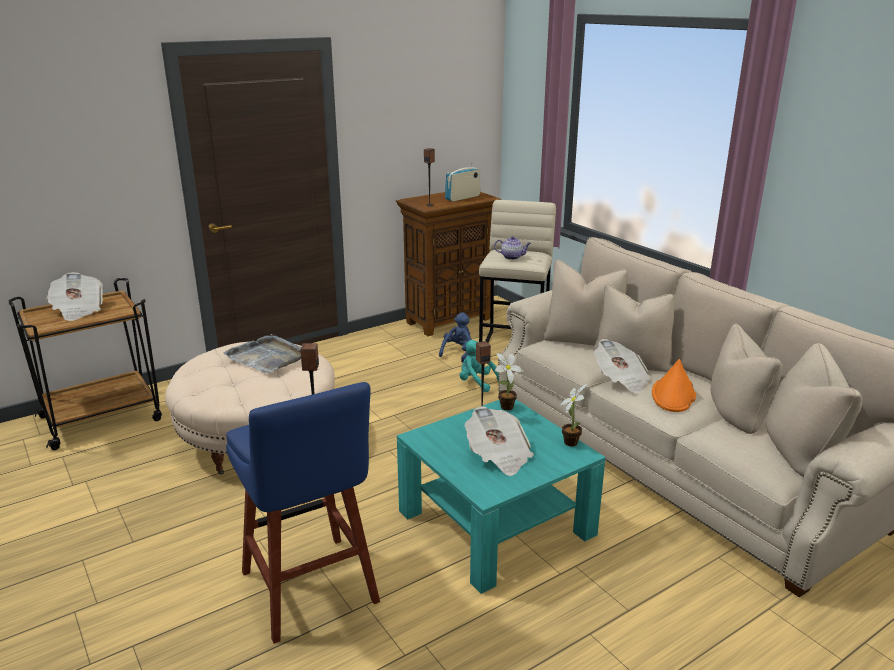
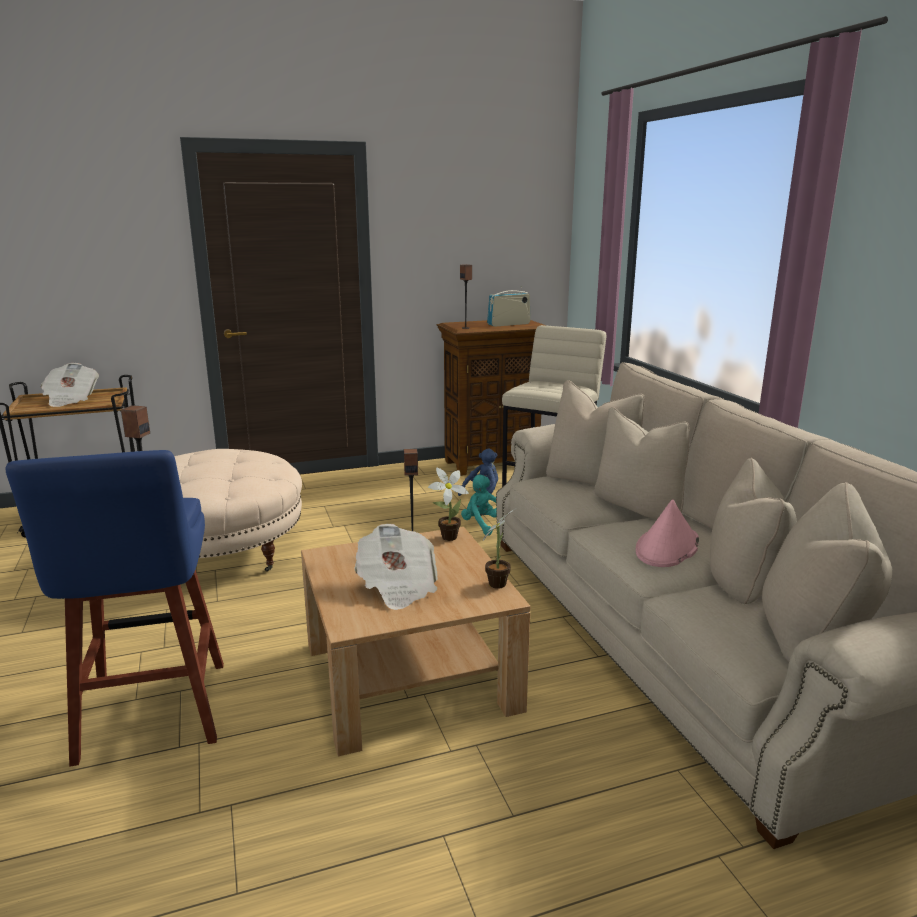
camera: 15 degrees right, 5 degrees down
grey tray [223,334,301,373] -> none
turquoise coffee table [397,400,606,594] -> brown coffee table [301,527,531,756]
teapot [494,236,531,260] -> none
newspaper [594,339,651,394] -> none
orange hat [652,359,696,412] -> pink hat [636,499,699,567]

